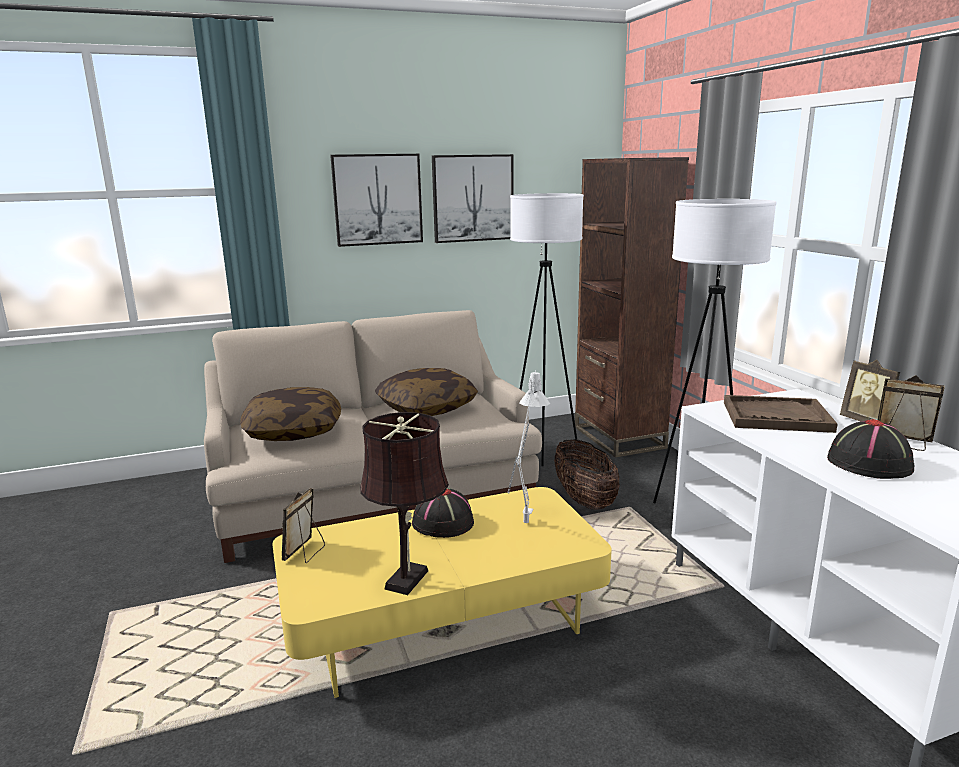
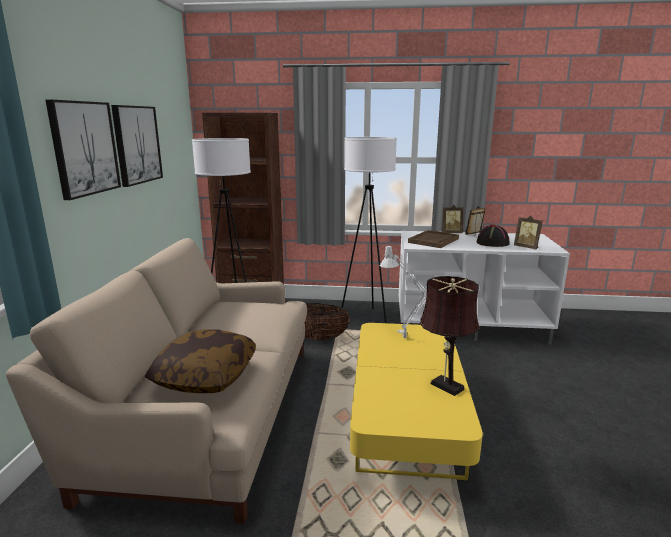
camera: 65 degrees left, 0 degrees up
picture frame [282,488,325,563] -> picture frame moved to [514,216,542,249]
pillow [375,368,478,416] -> none
black hat [412,488,474,538] -> none

